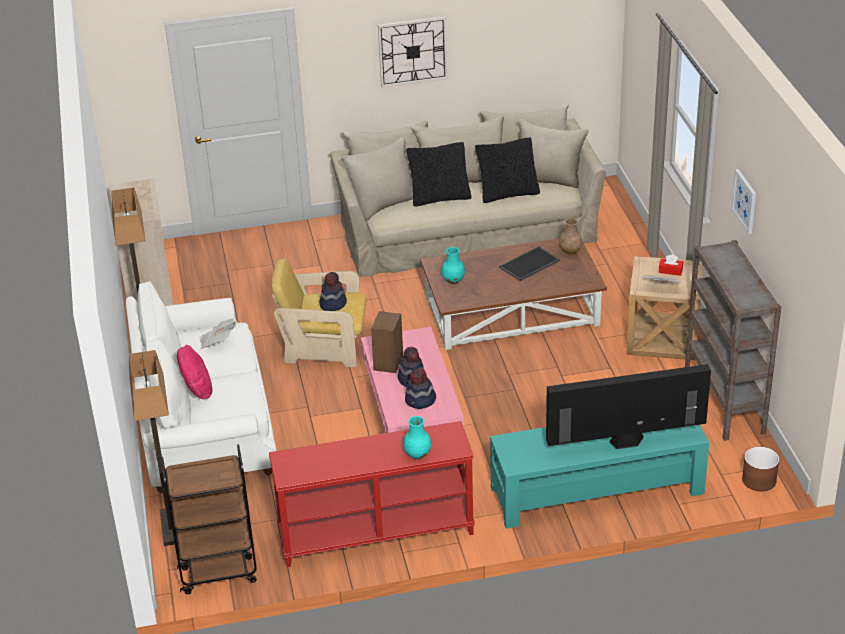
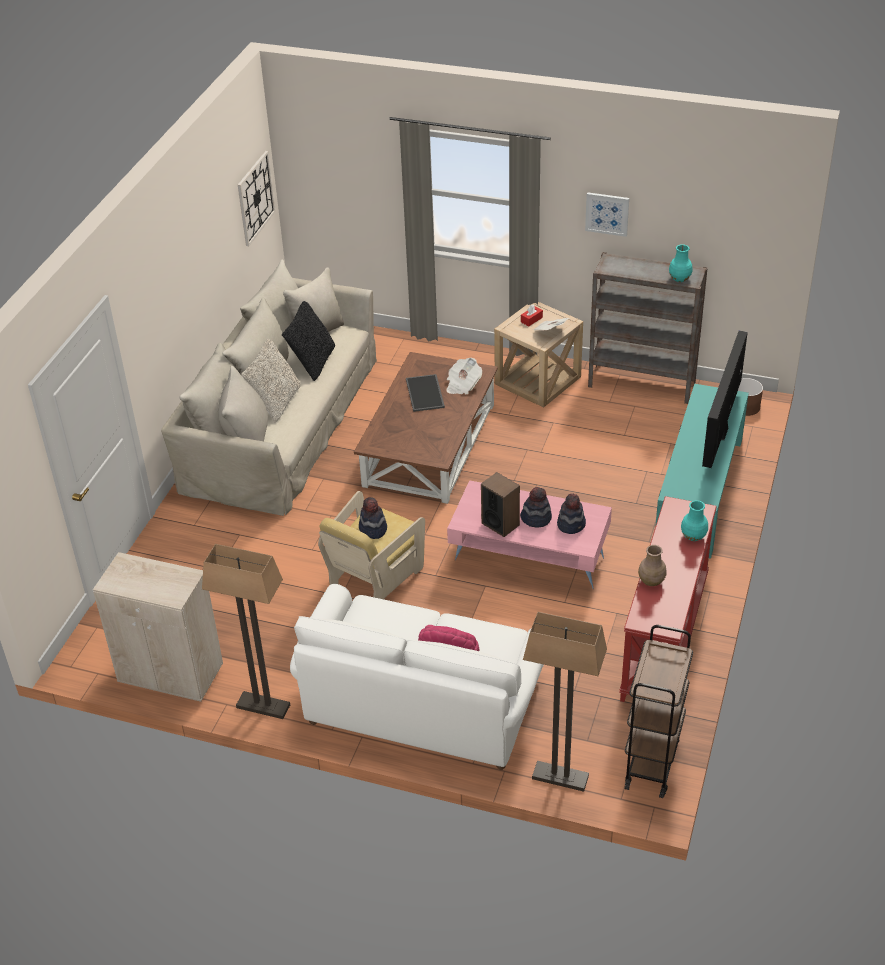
camera: 60 degrees left, 5 degrees up
newspaper [200,318,236,349] -> newspaper moved to [446,358,482,395]
wall clock [378,16,448,88] -> wall clock moved to [238,151,276,246]
black pillow [406,142,472,207] -> beige pillow [241,339,301,422]
turquoise vase [442,247,465,284] -> turquoise vase moved to [669,244,692,282]
brown vase [559,218,582,255] -> brown vase moved to [638,545,667,586]

